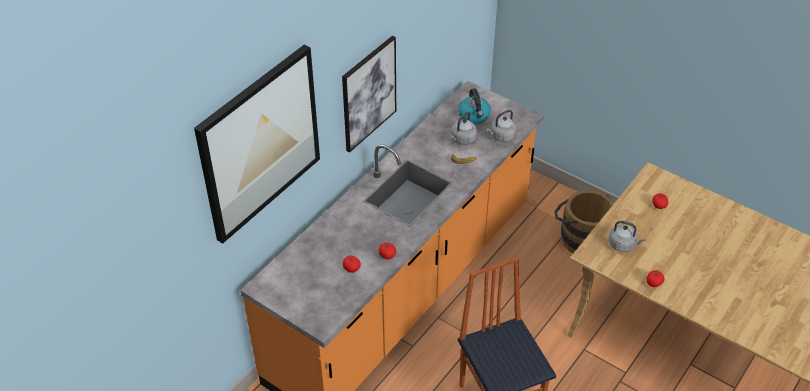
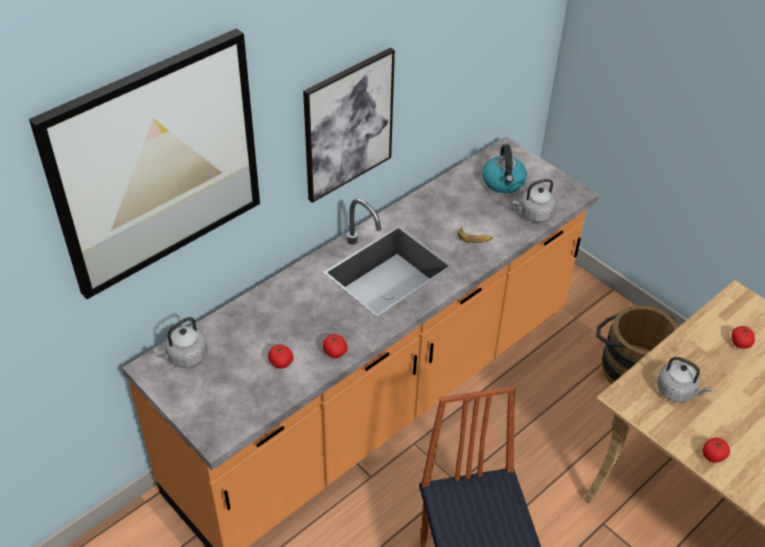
camera: 10 degrees right, 0 degrees up
grey kettle [450,112,477,145] -> grey kettle moved to [154,317,208,368]

